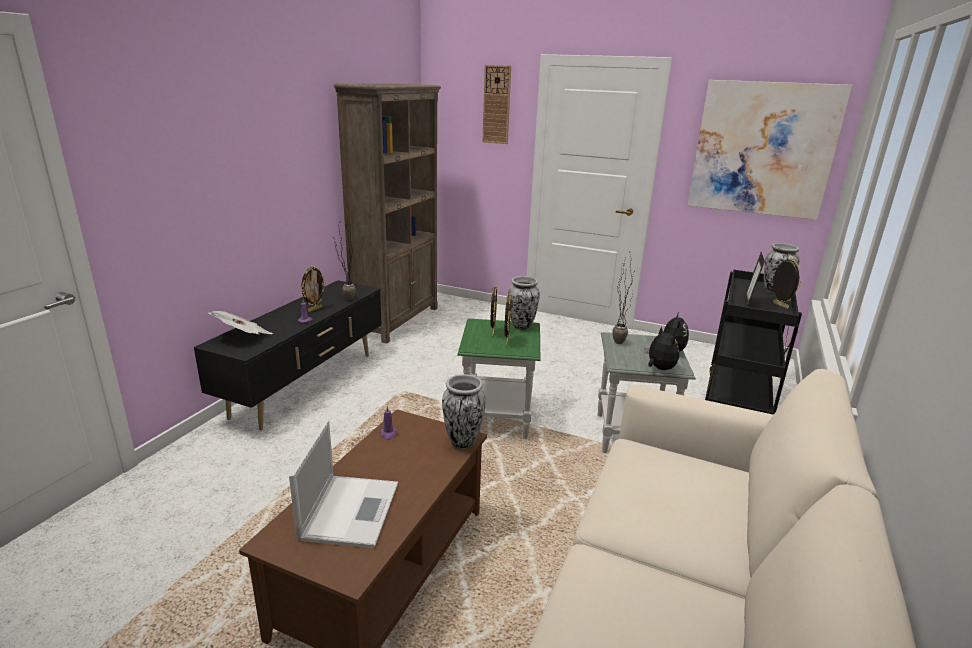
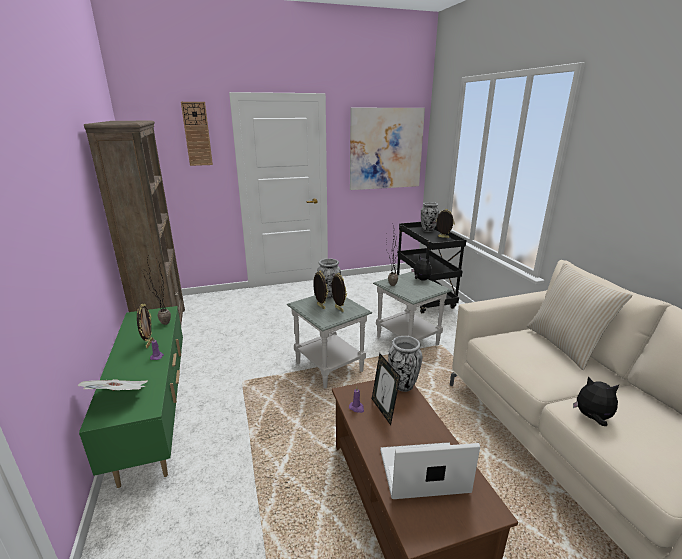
camera: 40 degrees left, 0 degrees up
black tv stand [194,280,382,430] -> green tv stand [79,306,183,488]
laptop [289,420,398,548] -> laptop turned 60 degrees counterclockwise [380,442,480,499]
green side table [457,319,540,439] -> grey side table [287,295,372,388]
plush toy [644,326,679,370] -> plush toy moved to [573,377,619,426]
picture frame [744,252,765,307] -> picture frame moved to [372,353,401,425]
none -> beige pillow [527,263,632,370]

